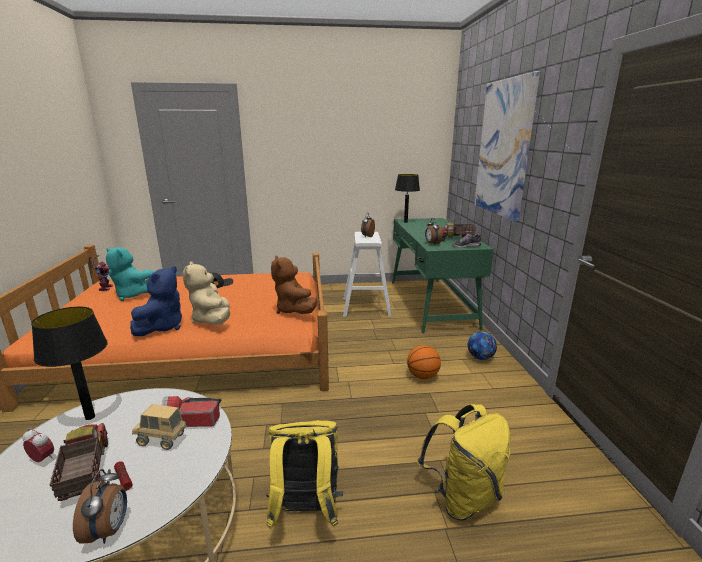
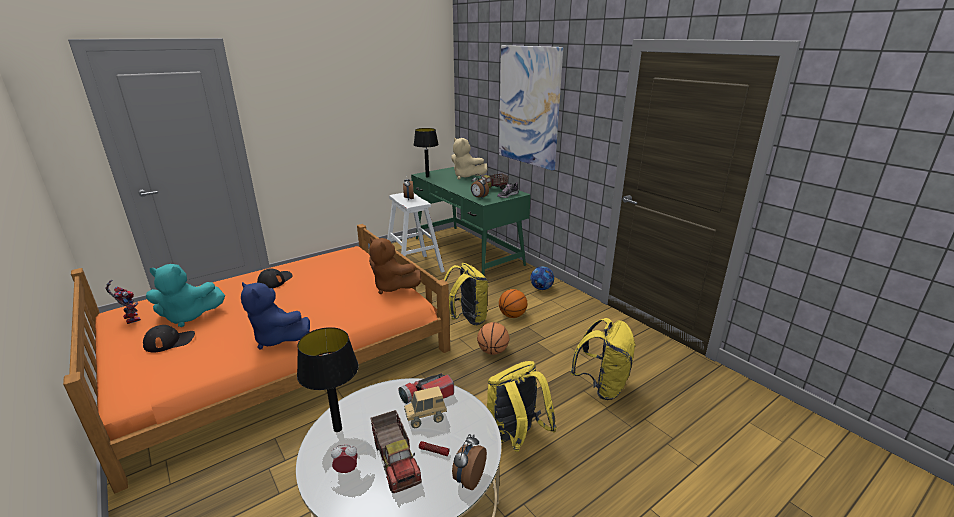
camera: 30 degrees left, 5 degrees up
toy truck [49,423,108,501] -> toy truck turned 150 degrees counterclockwise [371,410,422,493]
alarm clock [73,469,127,544] -> alarm clock turned 120 degrees counterclockwise [452,434,487,490]
blue plush toy [130,266,182,336] -> blue plush toy turned 135 degrees clockwise [241,282,310,349]
beige plush toy [182,262,230,325] -> beige plush toy moved to [451,138,488,180]
none -> black cap [143,325,195,352]
none -> yellow backpack [444,263,488,326]
none -> basketball [477,322,509,355]

